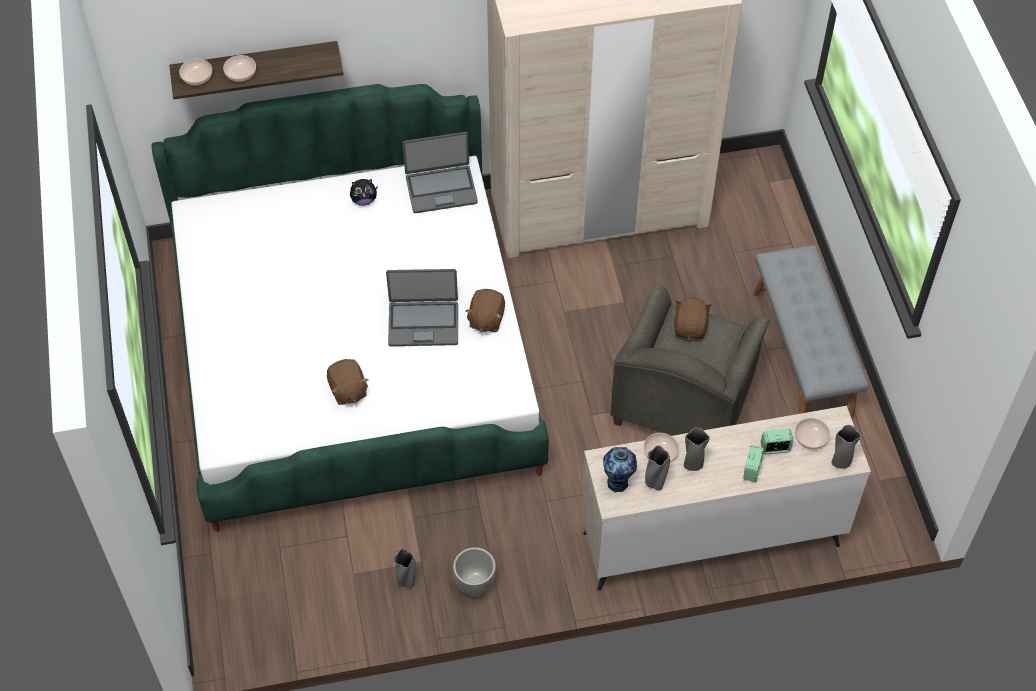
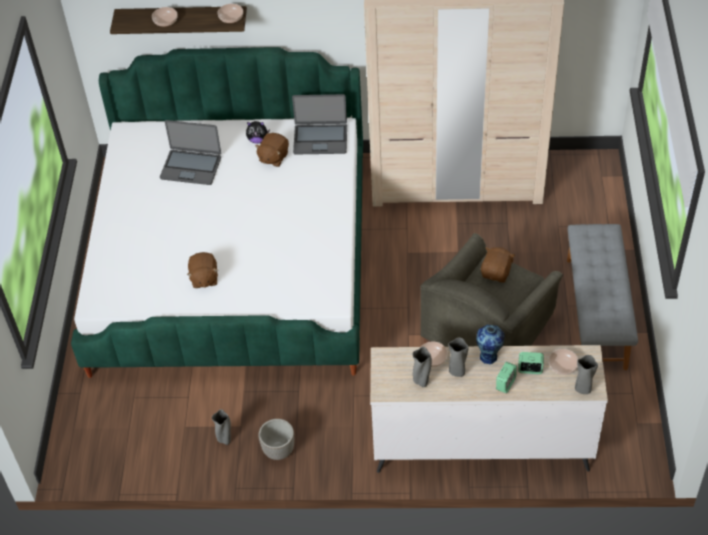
camera: 15 degrees right, 5 degrees down
bowl [179,59,212,85] -> bowl moved to [217,4,243,23]
laptop [386,269,458,346] -> laptop moved to [160,120,221,185]
brown plush toy [465,289,505,332] -> brown plush toy moved to [255,133,289,167]
vase [603,447,637,492] -> vase moved to [476,325,504,364]

